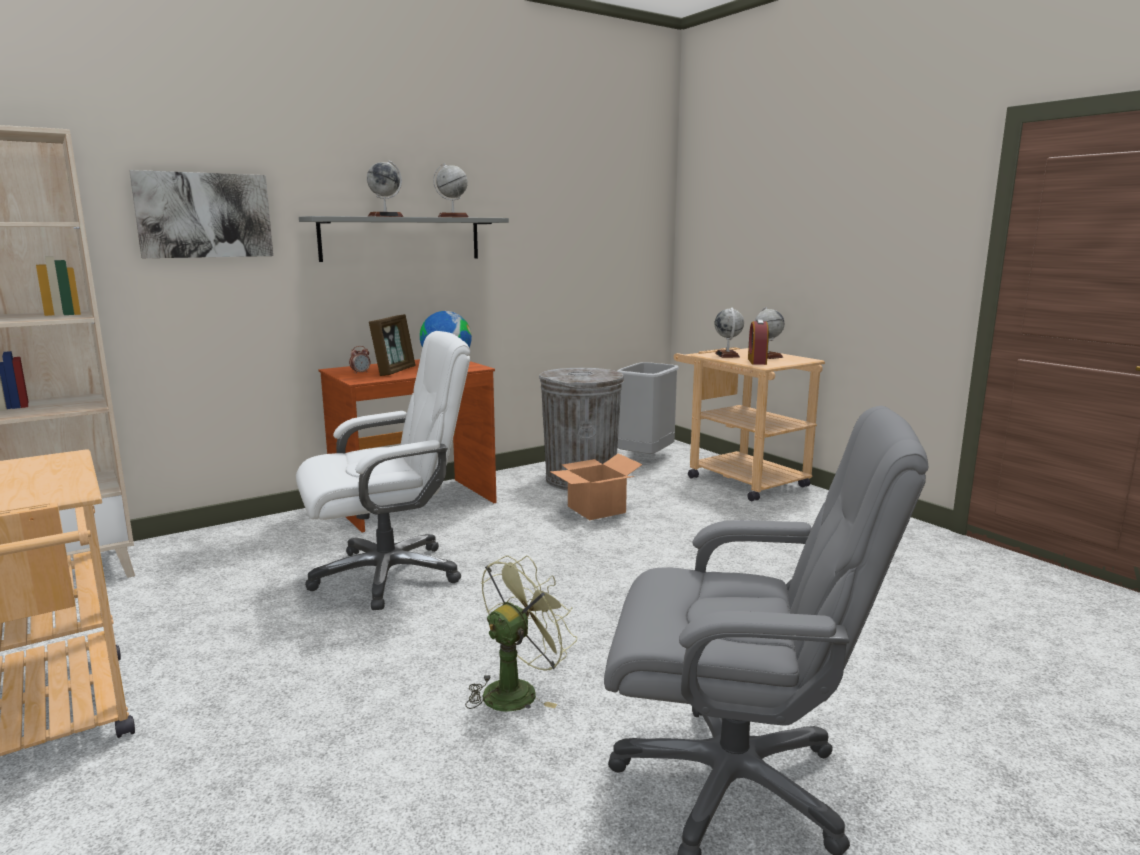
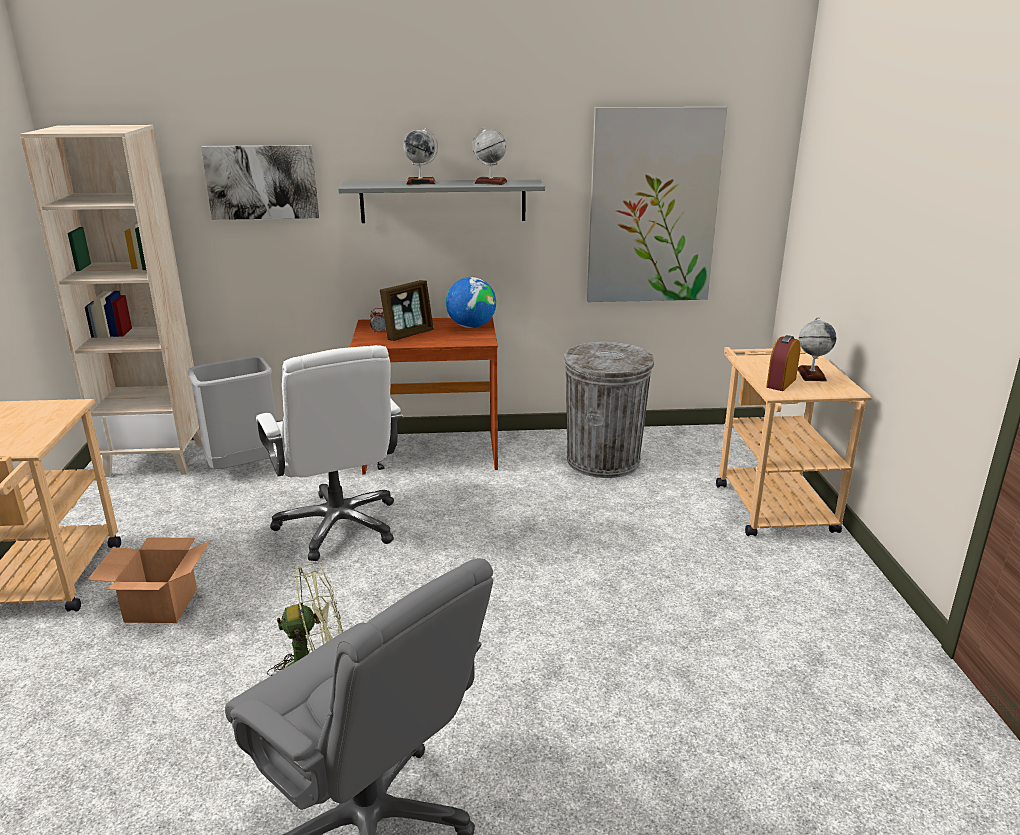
camera: 30 degrees right, 10 degrees up
white office chair [296,331,470,610] -> white office chair turned 60 degrees clockwise [256,345,403,561]
cardboard box [550,453,642,520] -> cardboard box moved to [87,537,211,623]
grey trash can [617,362,679,454] -> grey trash can moved to [187,357,277,469]
globe [714,307,744,358] -> none
none -> picture [587,107,727,302]

